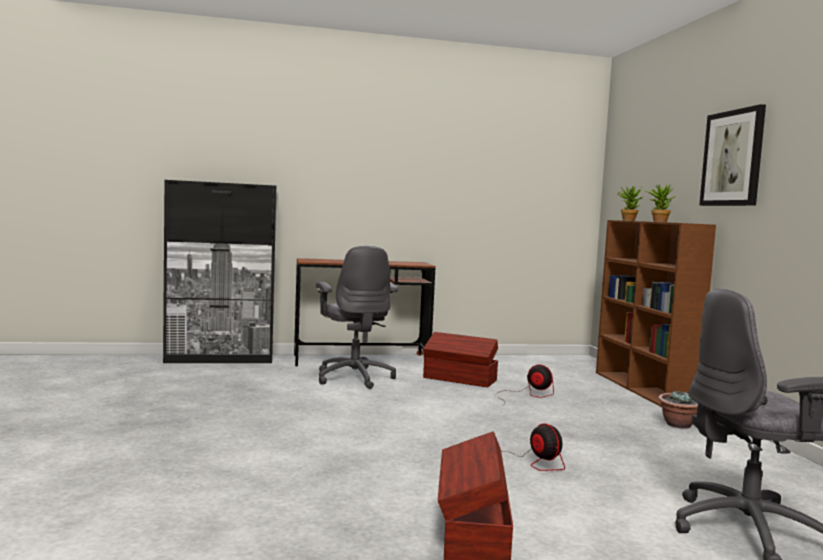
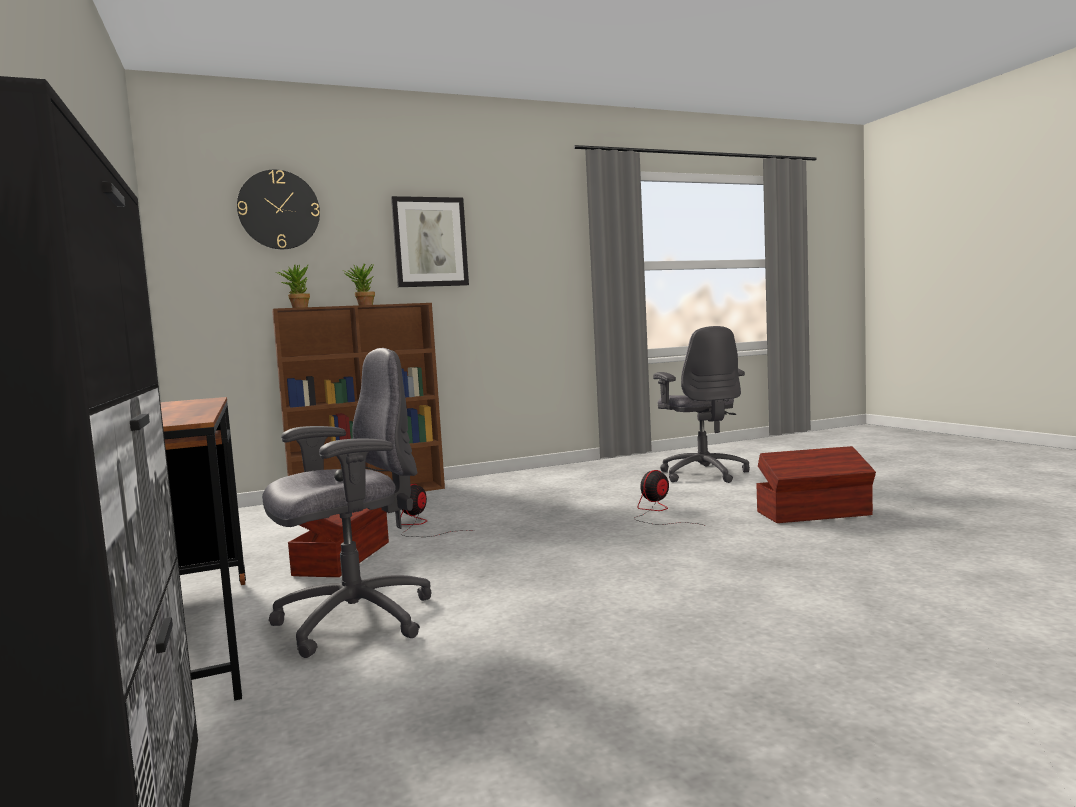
camera: 100 degrees left, 0 degrees up
potted plant [658,391,698,429] -> none
none -> wall clock [237,170,320,249]

